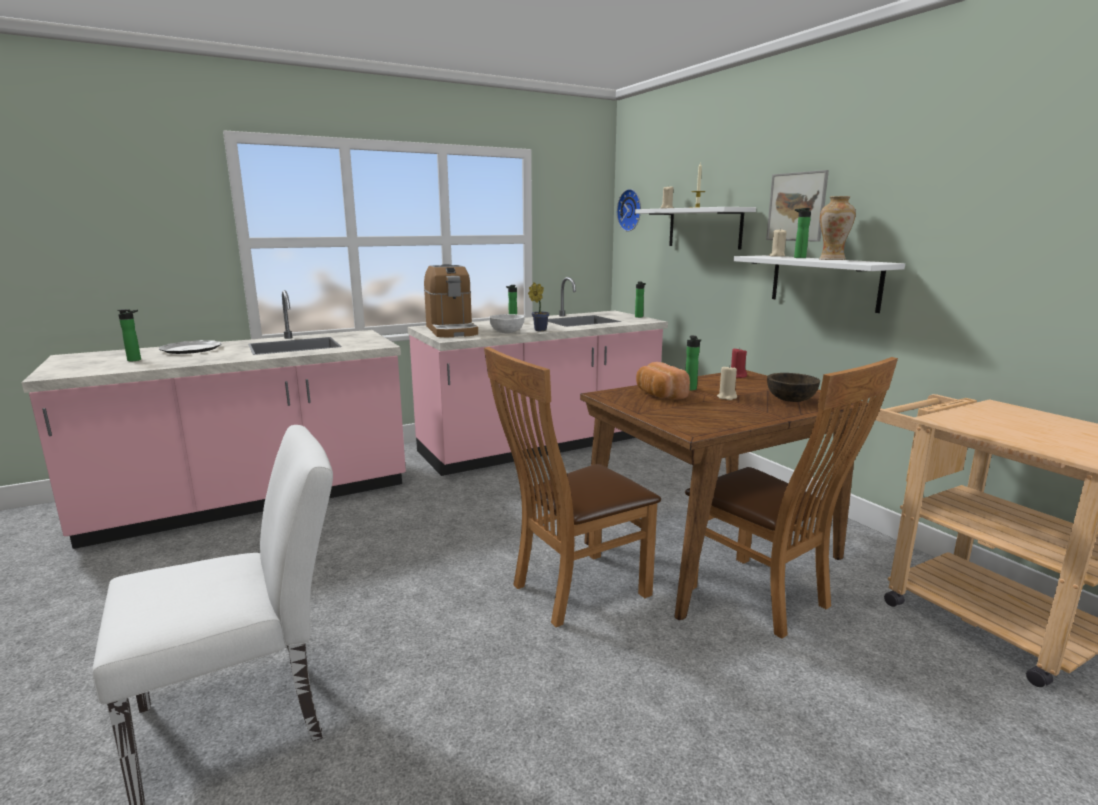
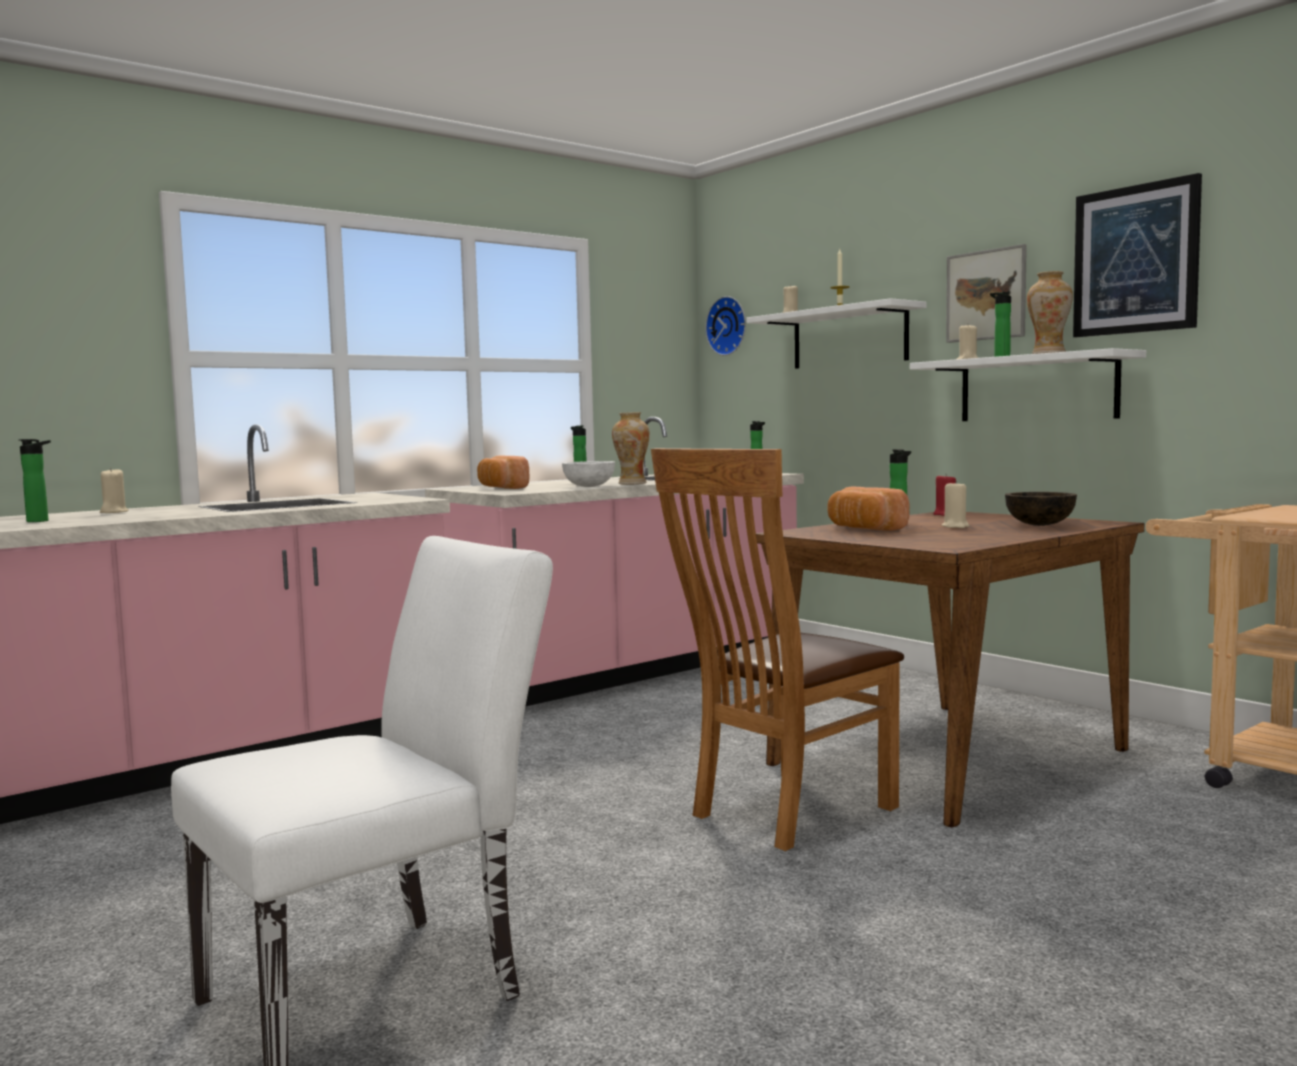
camera: 10 degrees left, 10 degrees down
plate [158,340,222,354] -> beige candle [100,468,129,513]
coffee machine [424,264,478,338] -> bread [477,456,530,489]
potted plant [528,282,549,331] -> vase [612,412,650,485]
brown chair [685,357,898,639] -> none
none -> picture [1073,173,1202,337]

